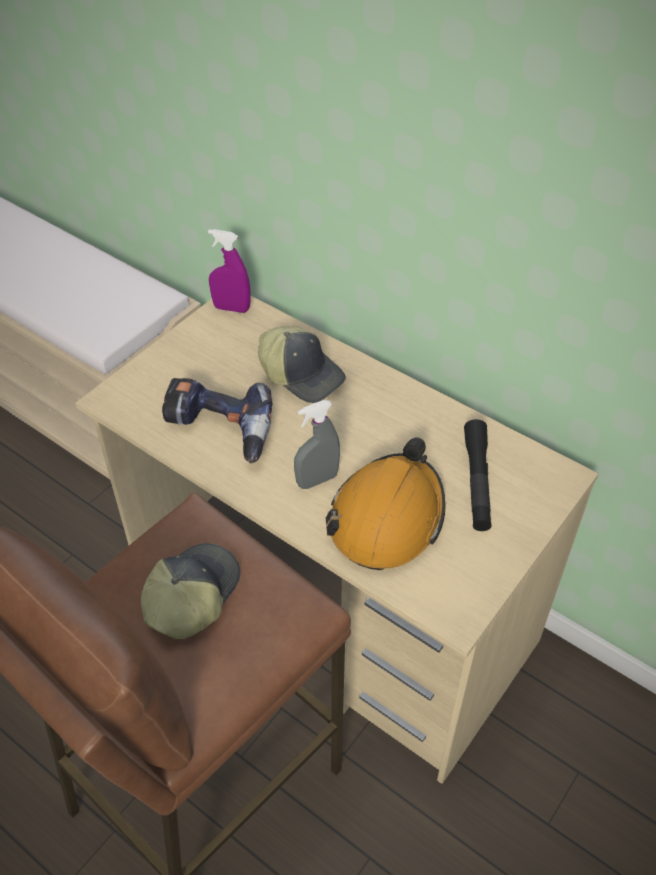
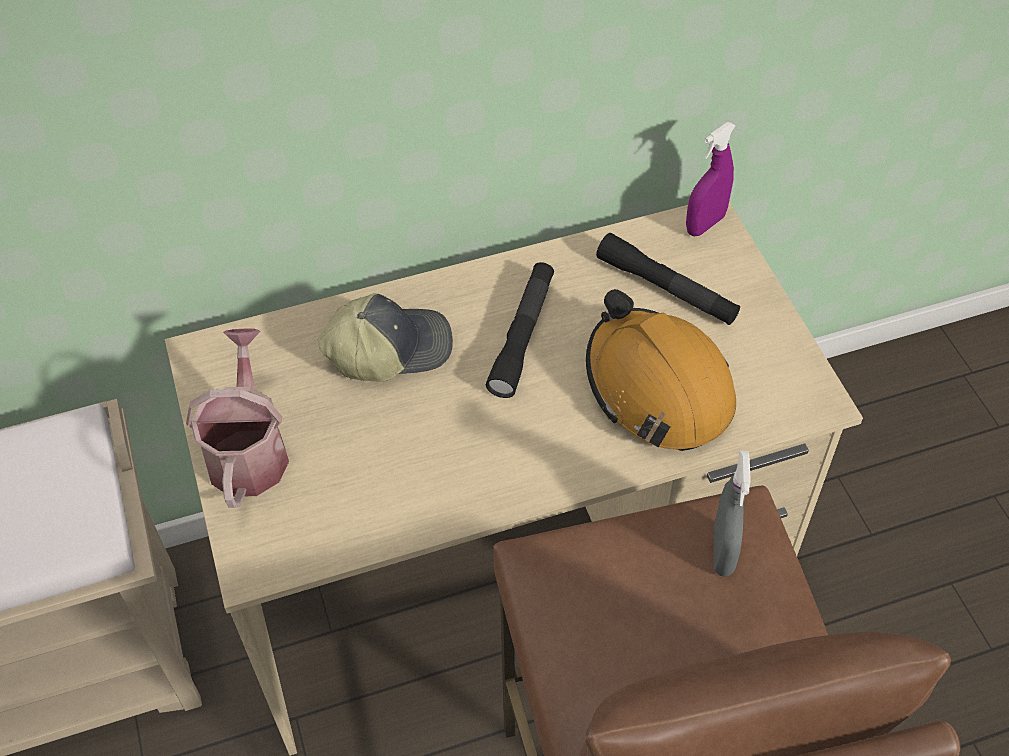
camera: 55 degrees left, 5 degrees up
cap [141,543,240,639] -> none
power drill [162,378,272,463] -> none
purple spray bottle [208,229,251,313] -> purple spray bottle moved to [686,122,736,237]
grey spray bottle [294,400,340,489] -> grey spray bottle moved to [714,450,751,577]
none -> watering can [186,329,289,508]
none -> black flashlight [486,262,554,398]

